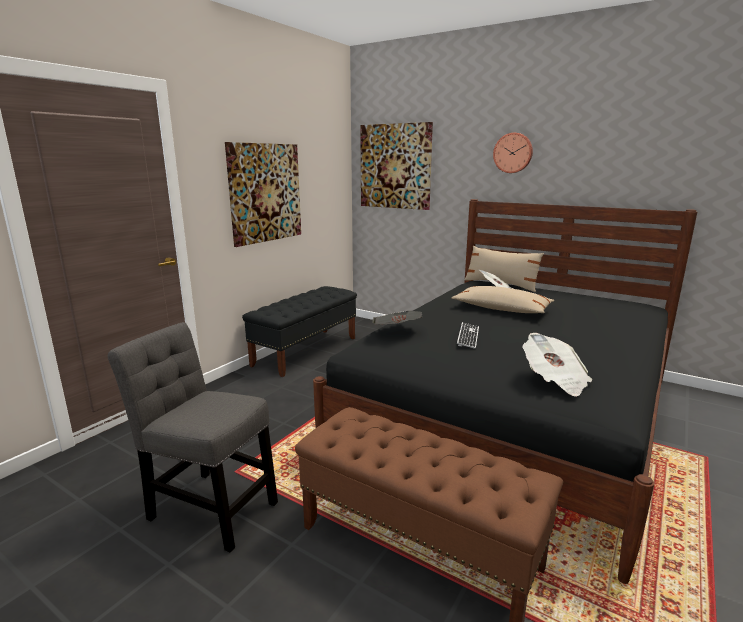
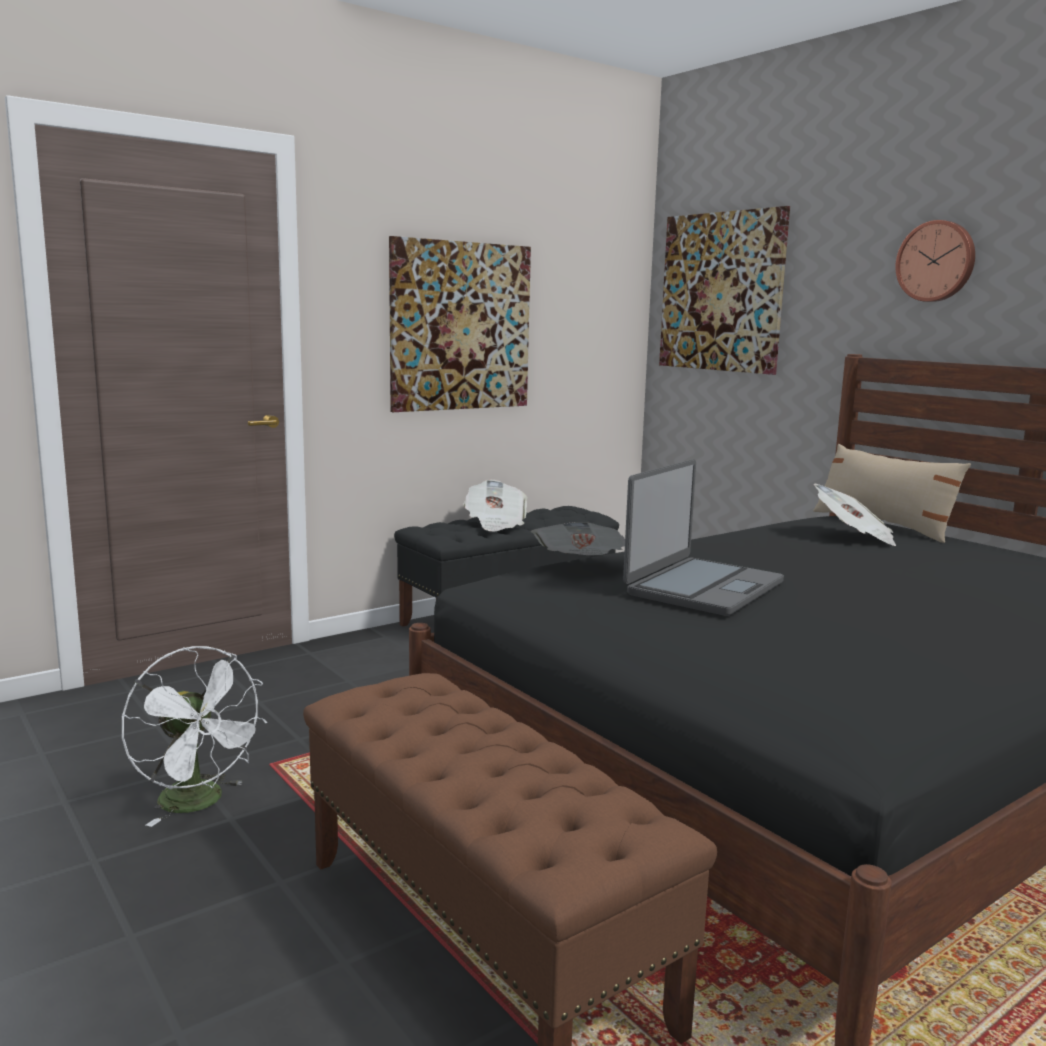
camera: 20 degrees right, 5 degrees down
grey chair [108,322,278,552] -> white fan [121,646,267,827]
beige pillow [451,286,555,313] -> none
keyboard [457,322,479,349] -> laptop [623,459,784,616]
newspaper [522,333,592,397] -> newspaper moved to [464,480,527,531]

